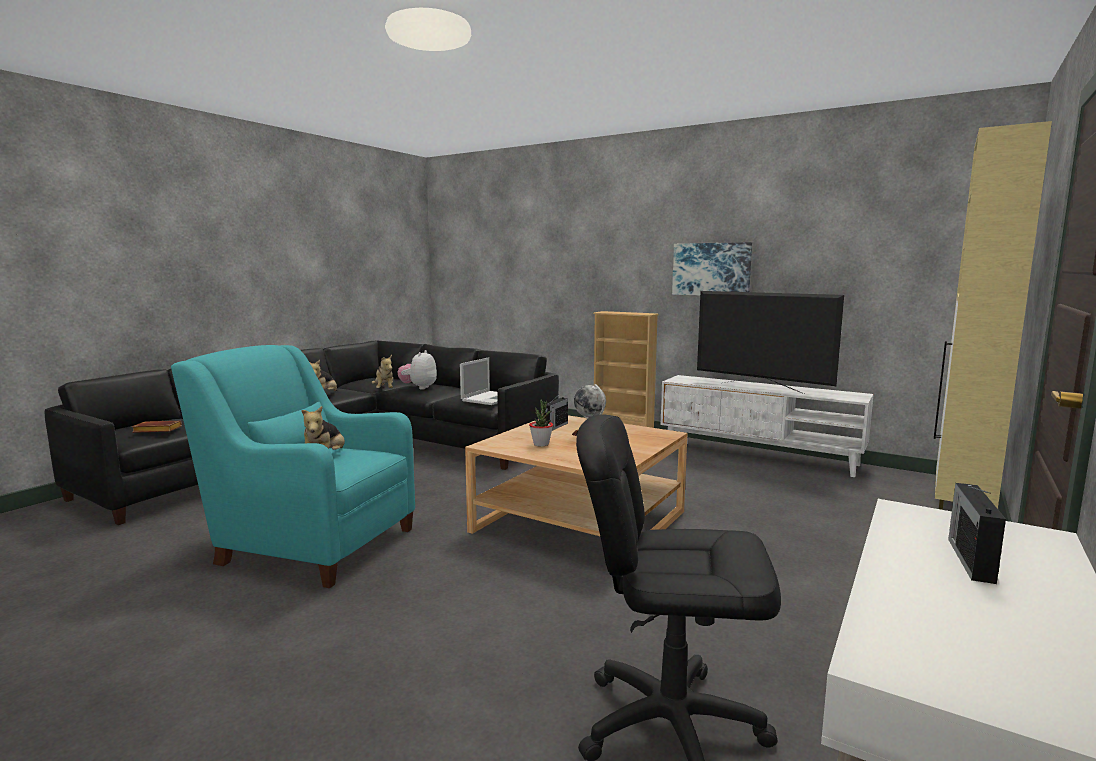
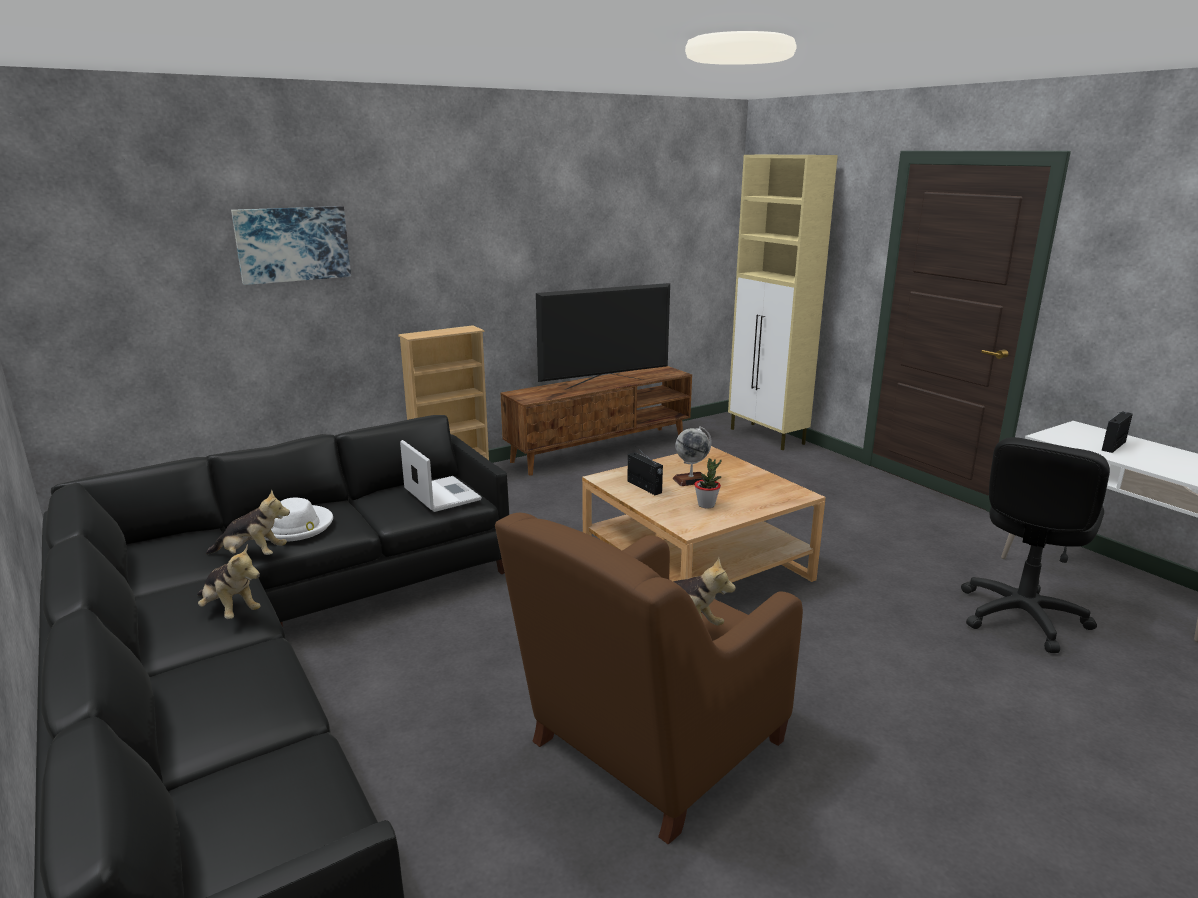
camera: 65 degrees left, 10 degrees up
brown book [132,421,182,433] -> none
turquoise armchair [171,345,415,588] -> brown armchair [495,513,803,845]
plush toy [397,350,437,390] -> white hat [264,498,333,542]
white tv stand [661,375,874,477] -> brown tv stand [501,366,692,476]
picture [672,242,752,295] -> picture moved to [231,206,351,285]
radio [948,483,1006,584] -> radio turned 90 degrees clockwise [1102,411,1133,453]

